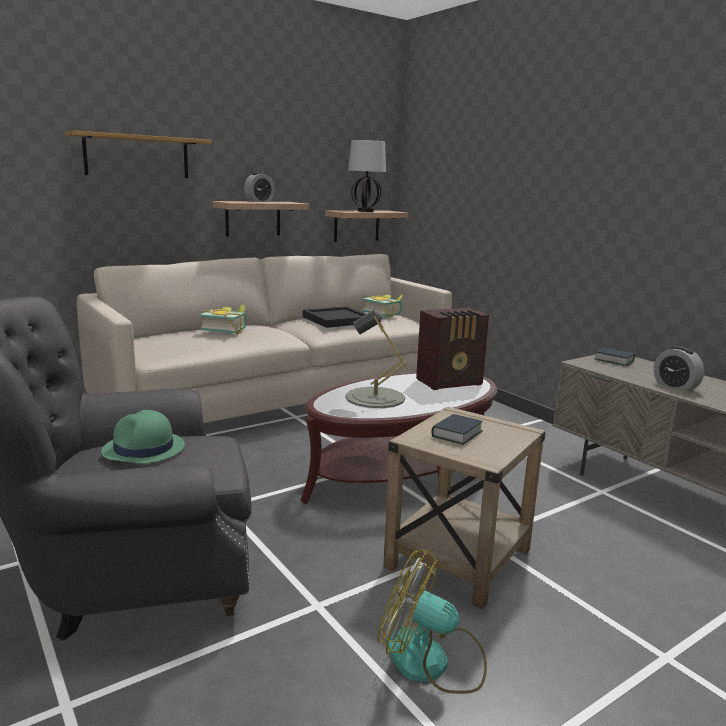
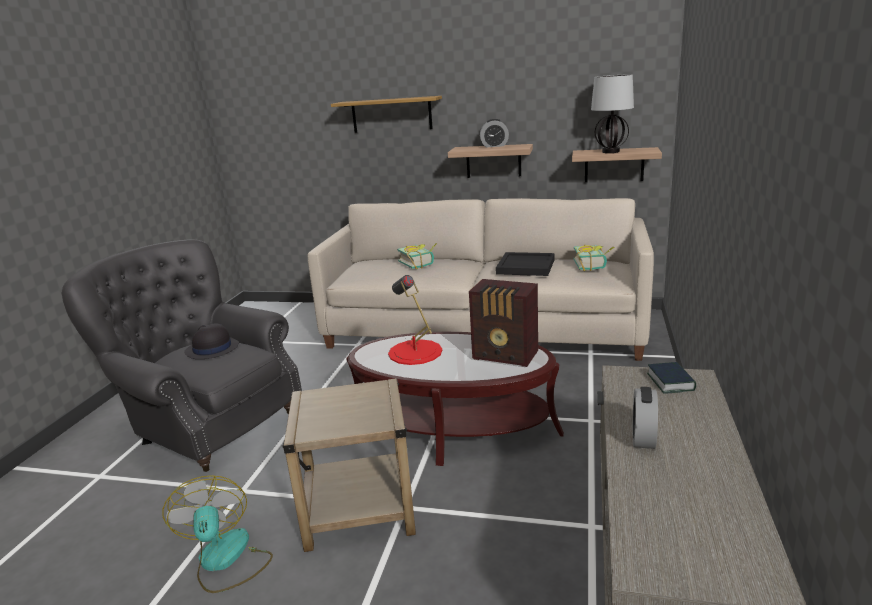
camera: 50 degrees right, 5 degrees up
green hat [101,410,185,464] -> black hat [184,323,239,359]
grey table lamp [346,310,407,408] -> red table lamp [388,275,442,365]
book [431,414,483,445] -> none

